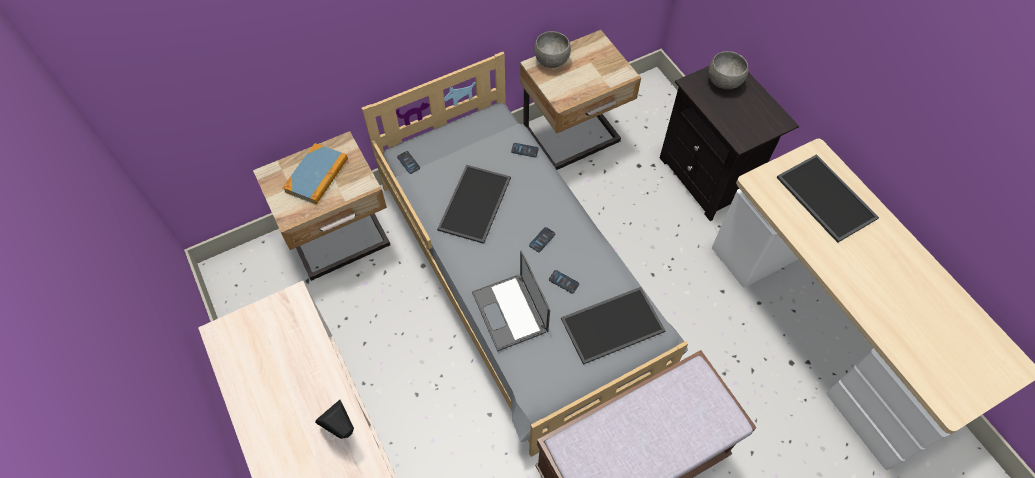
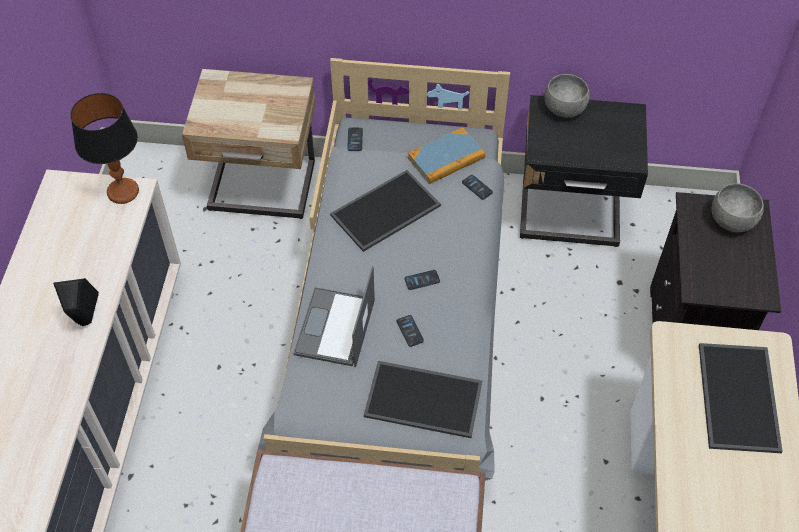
camera: 35 degrees right, 5 degrees down
book [283,143,348,205] -> book moved to [408,127,485,184]
beige nightstand [520,30,641,170] -> black nightstand [520,95,648,247]
none -> table lamp [71,93,139,204]

